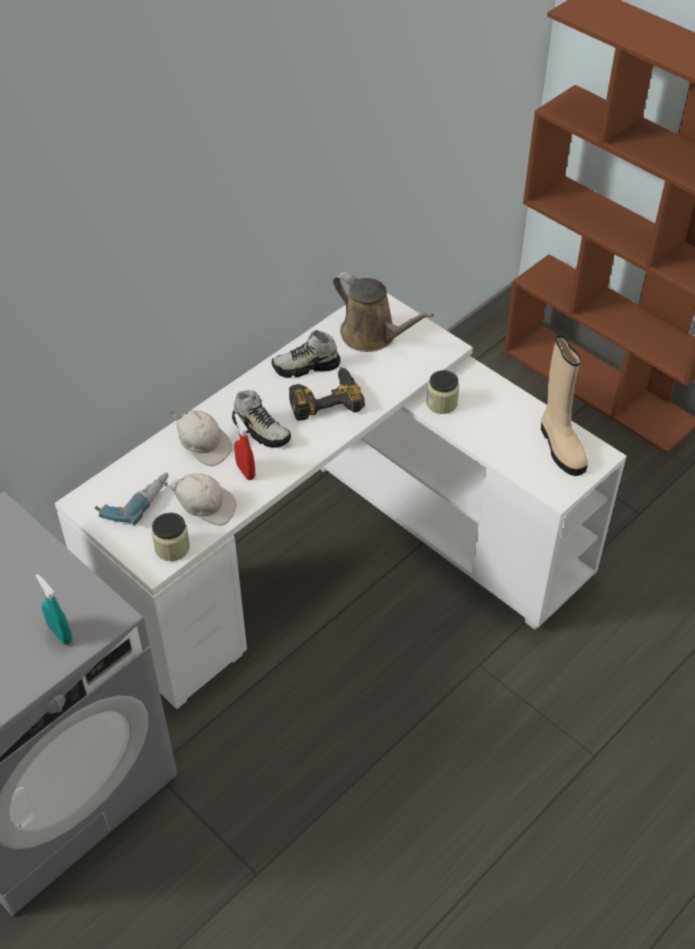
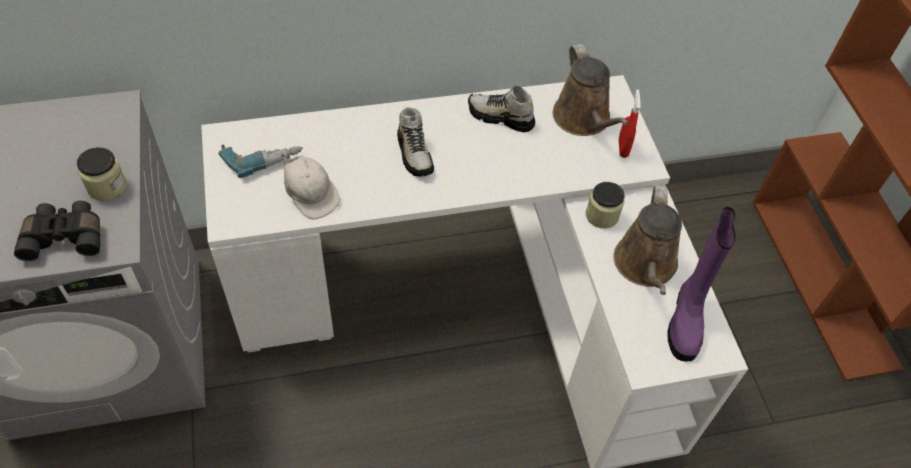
camera: 30 degrees right, 5 degrees up
turquoise spray bottle [36,574,72,645] -> black binoculars [14,201,100,261]
jar [152,513,190,561] -> jar moved to [77,147,127,201]
white cap [170,410,232,466] -> none
red spray bottle [234,414,255,480] -> red spray bottle moved to [619,89,641,158]
power drill [289,367,365,421] -> none
beige boot [541,335,588,476] -> purple boot [667,207,736,362]
none -> brown watering can [614,186,682,295]

